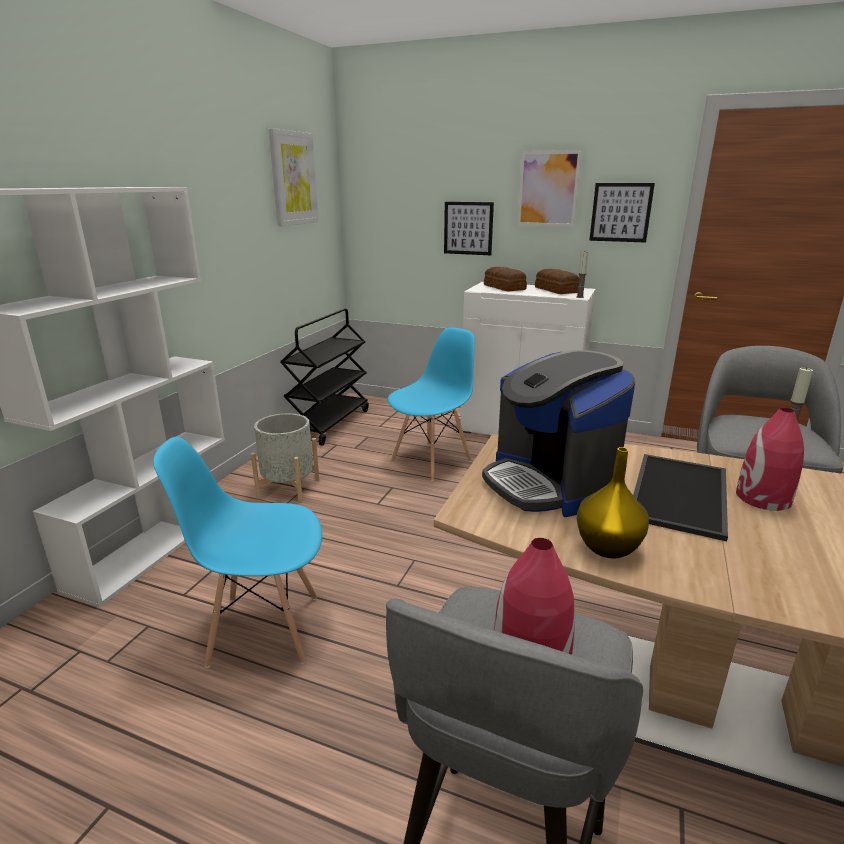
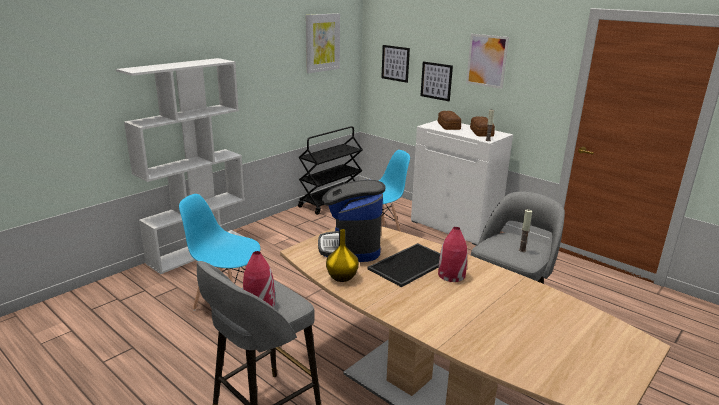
camera: 20 degrees right, 0 degrees up
grey planter [251,413,319,503] -> none
picture [589,183,655,243] -> picture moved to [381,45,410,83]

